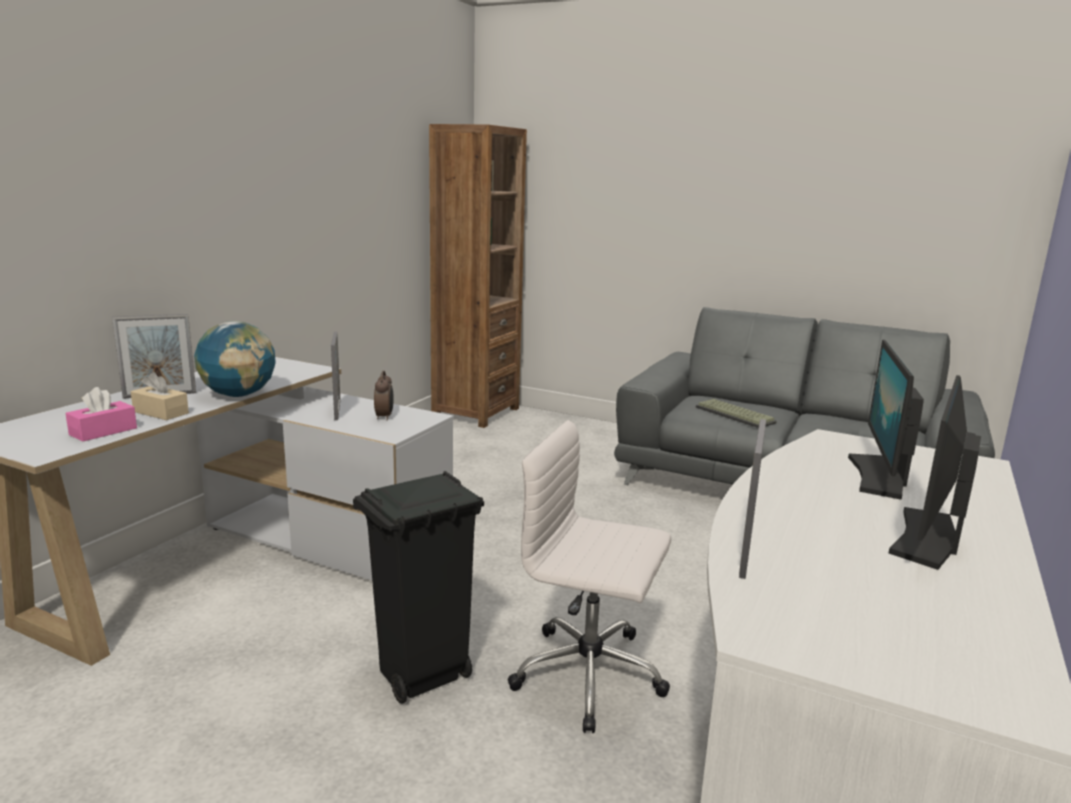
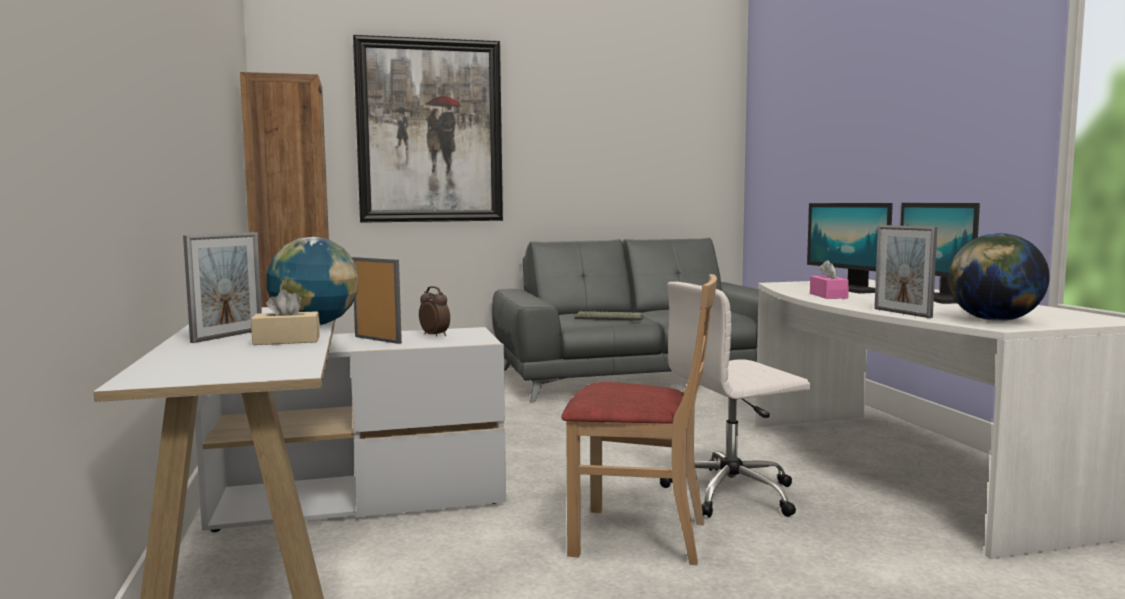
camera: 40 degrees left, 10 degrees down
pink tissue box [65,387,137,442] -> pink tissue box moved to [810,260,849,299]
black trash can [353,471,484,704] -> beige chair [561,274,717,565]
none -> picture [353,35,503,223]
none -> globe [949,233,1050,321]

